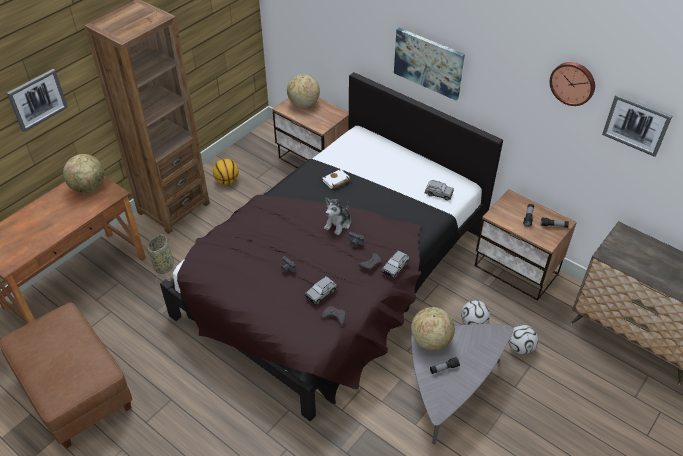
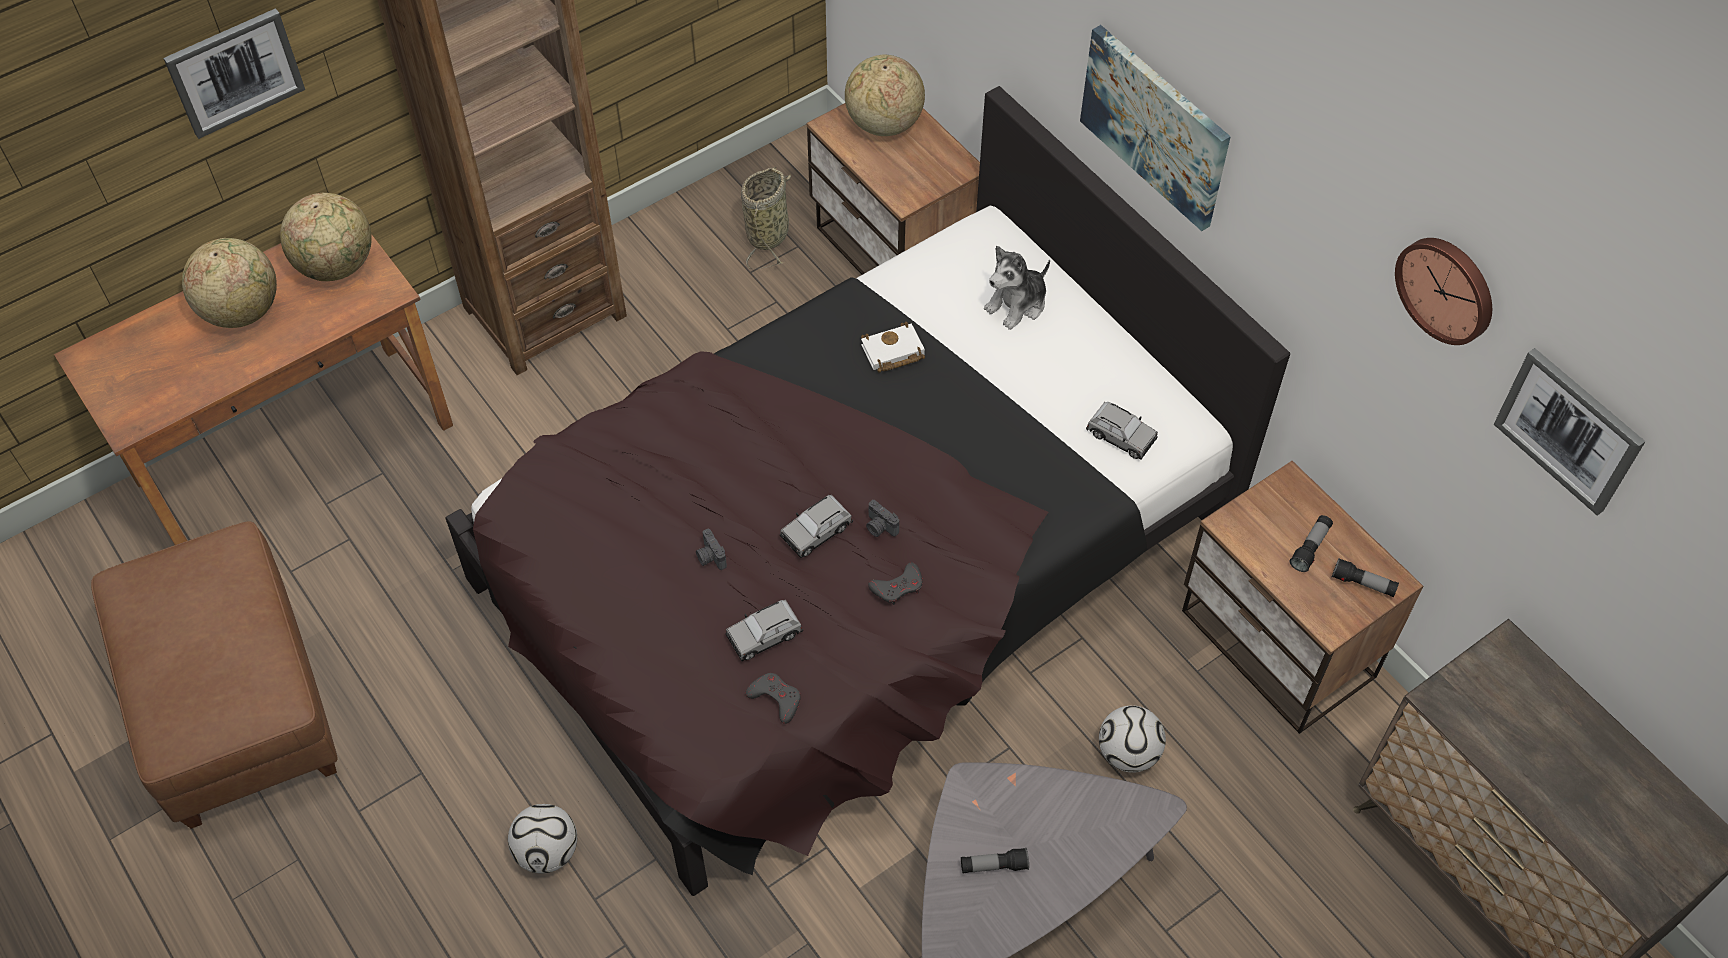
camera: 15 degrees right, 10 degrees up
basket [147,234,174,284] -> basket moved to [741,167,791,269]
basketball [213,159,239,185] -> none
plush toy [324,198,351,235] -> plush toy moved to [984,246,1050,330]
grey toy car [381,250,410,278] -> grey toy car moved to [780,495,853,558]
globe [411,307,455,351] -> globe moved to [182,238,277,328]
football [508,325,538,354] -> football moved to [508,804,577,873]

